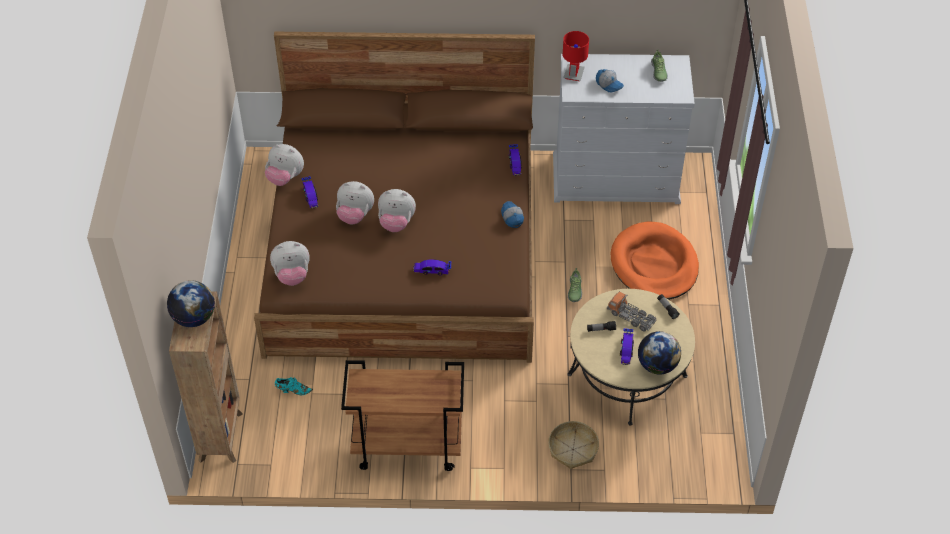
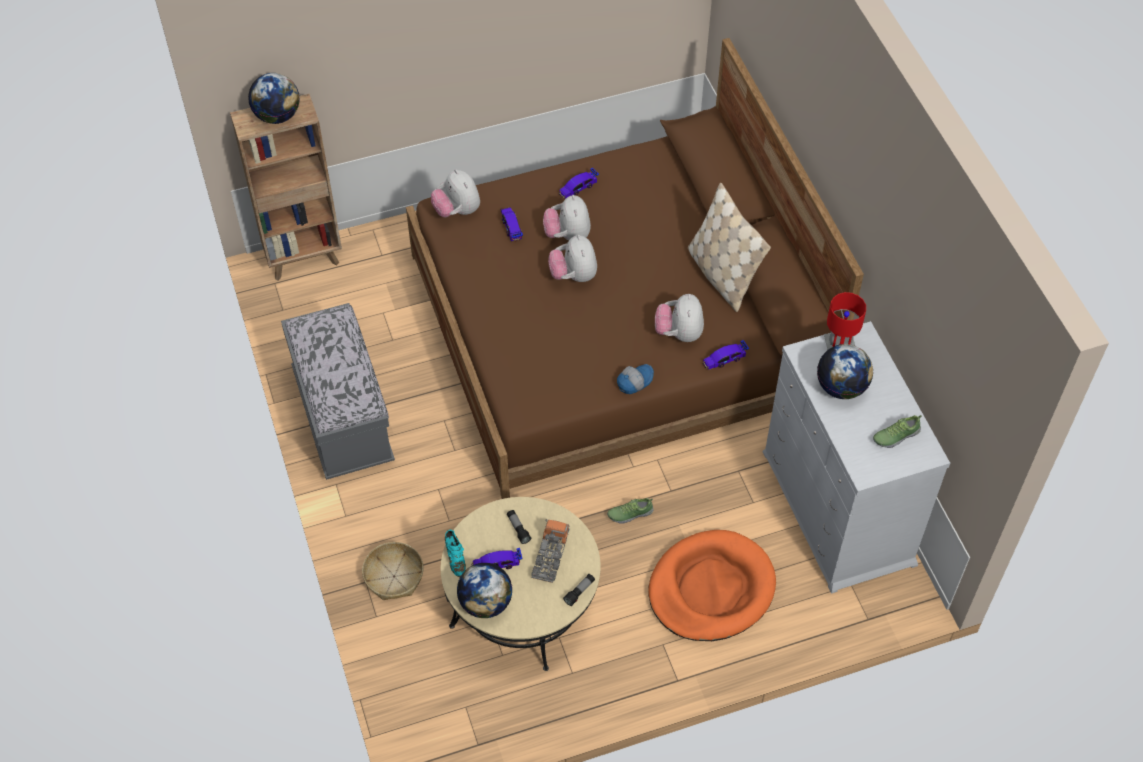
camera: 70 degrees right, 5 degrees up
plush toy [265,144,304,186] -> plush toy moved to [655,294,704,342]
turquoise shoe [275,377,313,395] -> turquoise shoe moved to [445,530,466,577]
brown cart [341,360,464,471] -> grey bench [281,303,395,480]
toy car [413,259,451,276] -> toy car moved to [501,207,523,241]
cap [596,69,624,93] -> globe [817,344,873,399]
none -> beige pillow [688,183,771,312]

